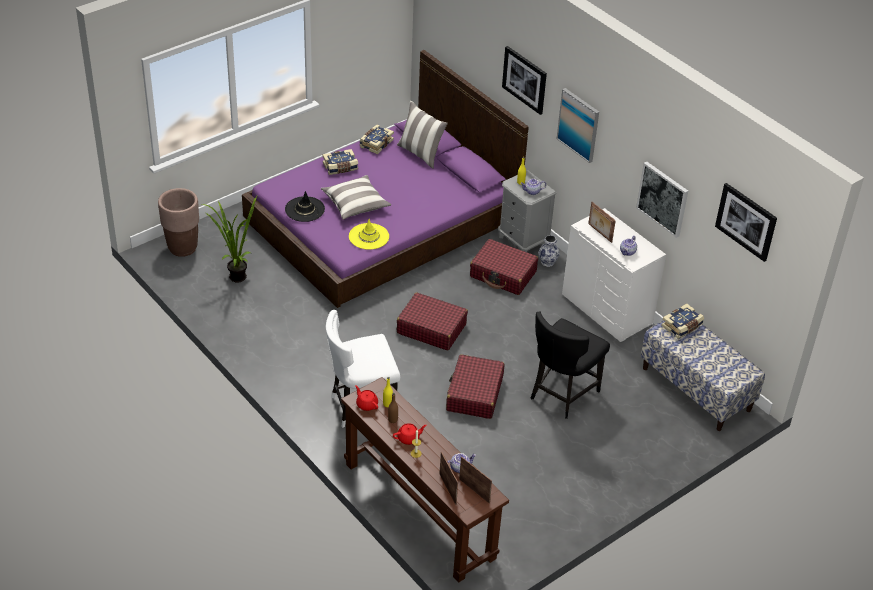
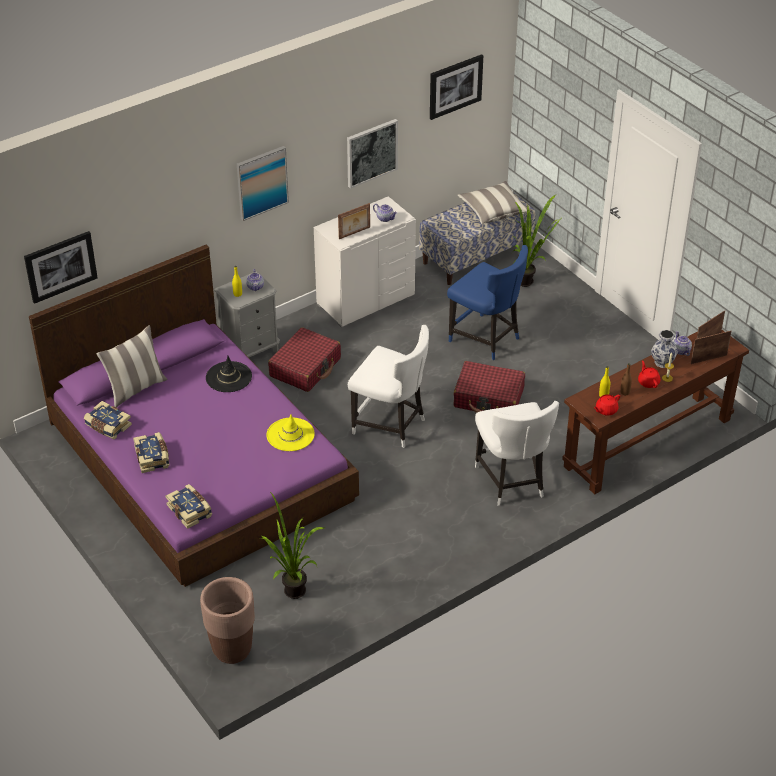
camera: 85 degrees left, 0 degrees up
black hat [285,191,325,222] -> black hat moved to [206,356,252,392]
pillow [321,175,391,220] -> pillow moved to [457,181,532,224]
red suitcase [397,293,468,350] -> white chair [348,325,429,448]
picture [502,46,547,115] -> picture moved to [24,231,98,304]
black chair [531,312,610,419] -> blue chair [447,245,528,360]
vase [538,235,560,267] -> vase moved to [651,330,678,368]
book [661,303,704,339] -> book moved to [166,484,212,529]
none -> potted plant [512,195,561,287]

